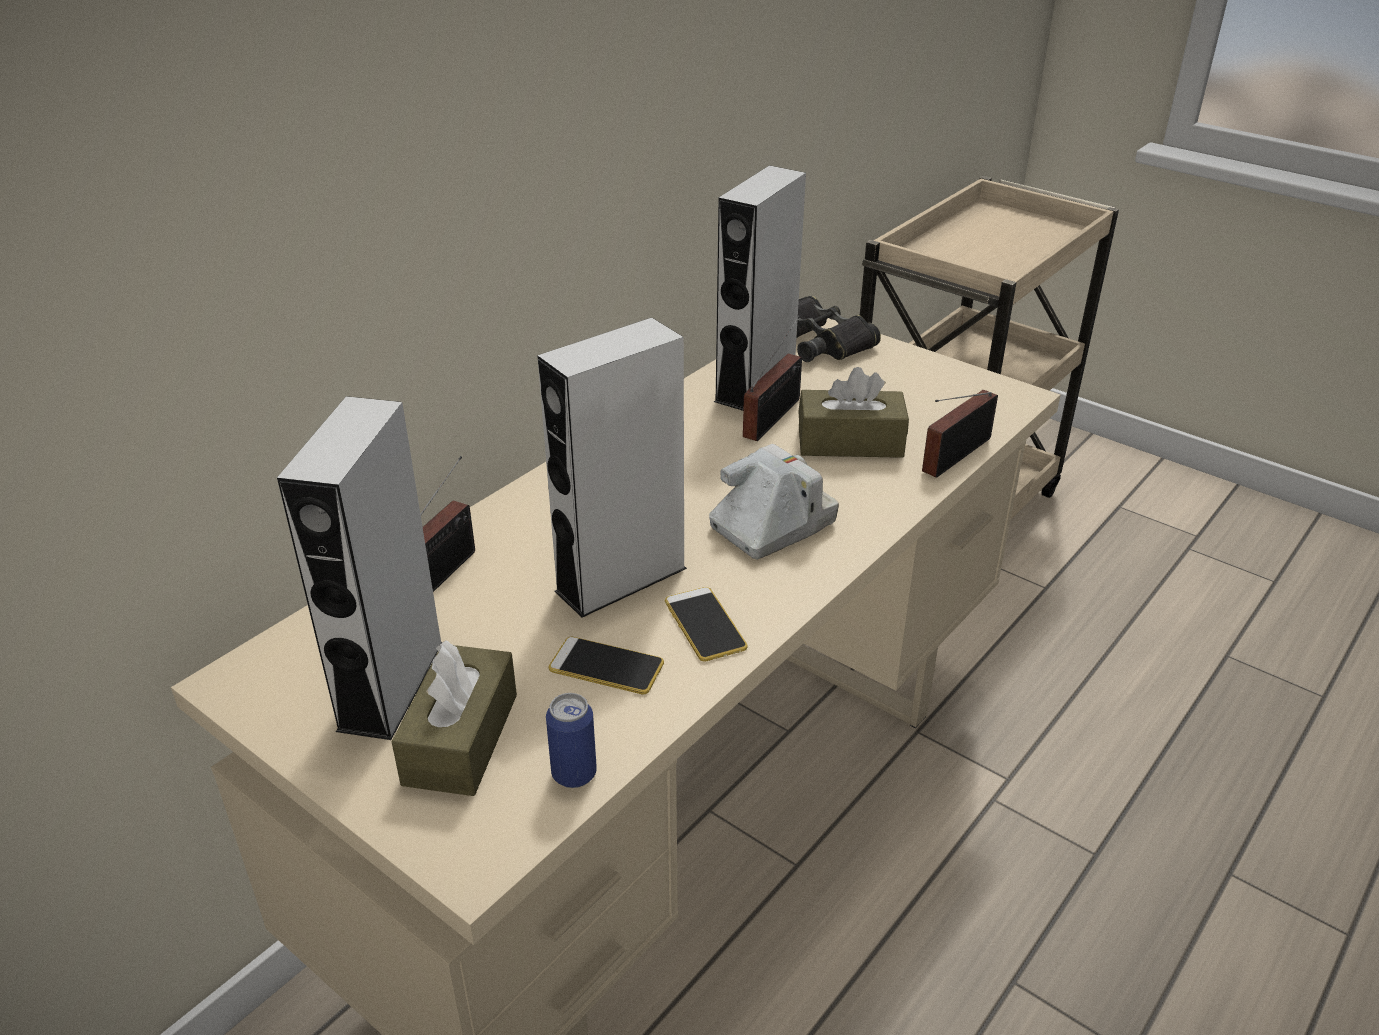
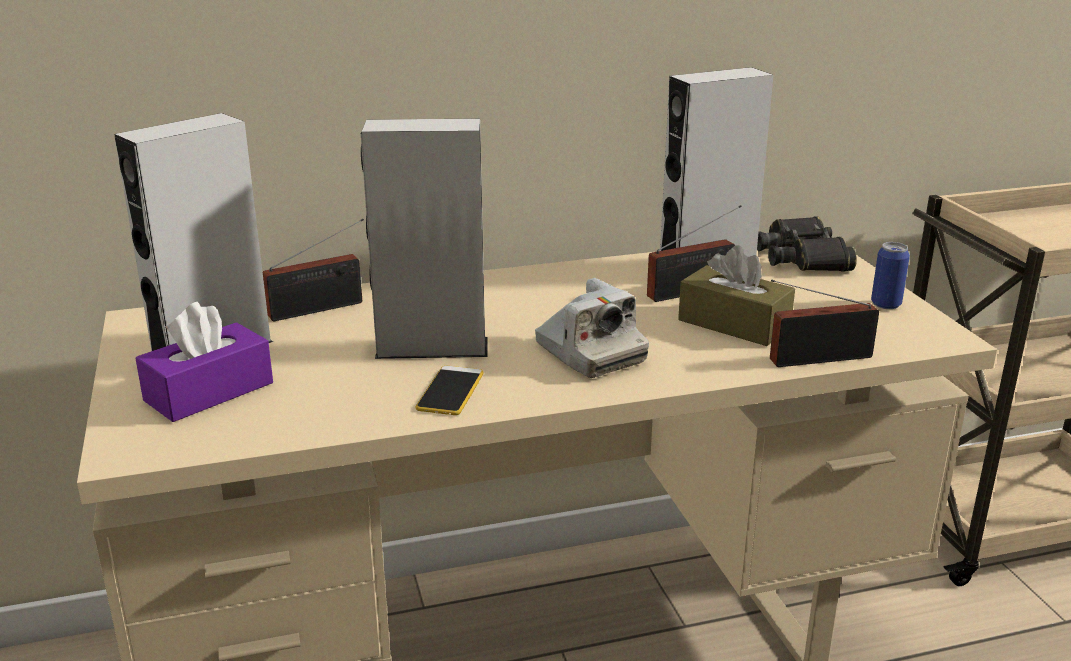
camera: 35 degrees right, 10 degrees down
brown tissue box [392,640,517,796] -> purple tissue box [135,302,273,422]
can [546,693,597,788] -> can moved to [871,242,910,309]
phone [549,637,664,694] -> none
camera [709,444,839,560] -> camera turned 60 degrees clockwise [535,278,649,378]

